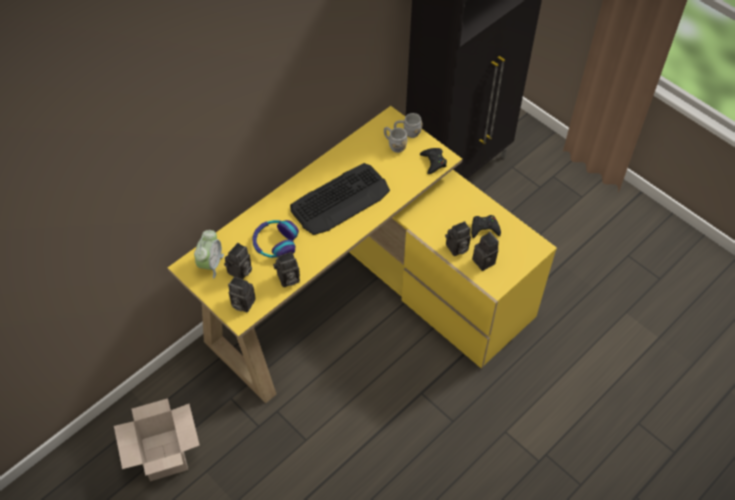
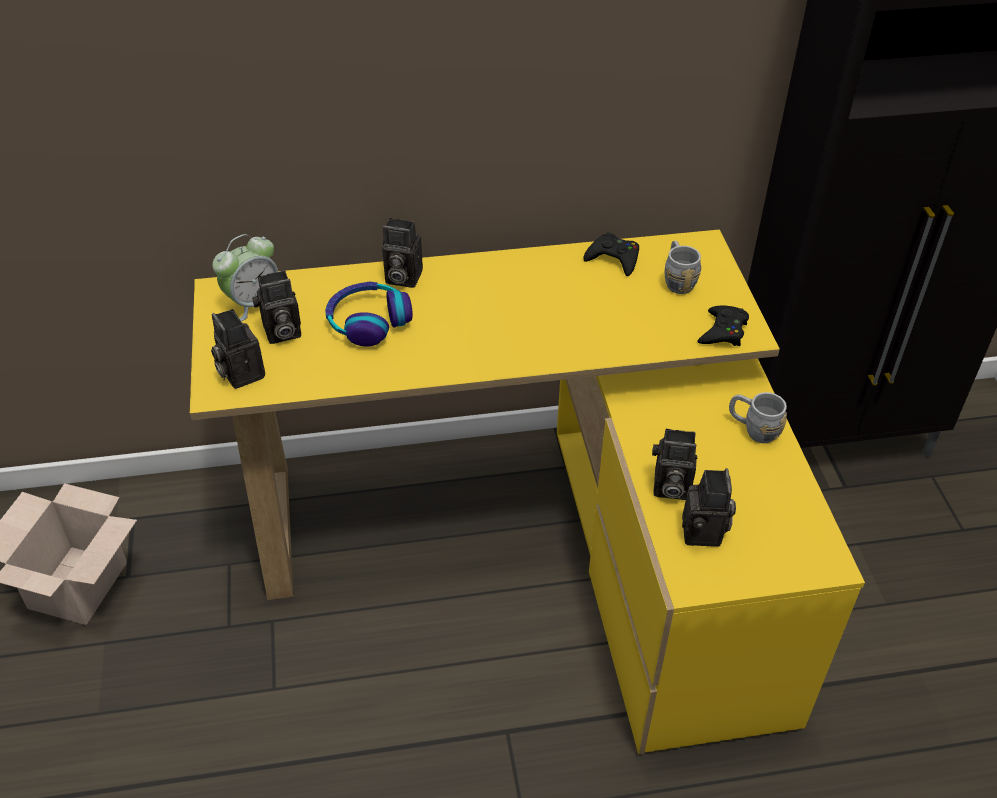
camera: 35 degrees right, 10 degrees down
camera [273,252,300,287] -> camera moved to [382,218,423,288]
keyboard [290,163,390,235] -> none
grey mug [394,113,423,138] -> grey mug moved to [729,392,787,443]
black game controller [471,215,501,238] -> black game controller moved to [584,232,639,276]

